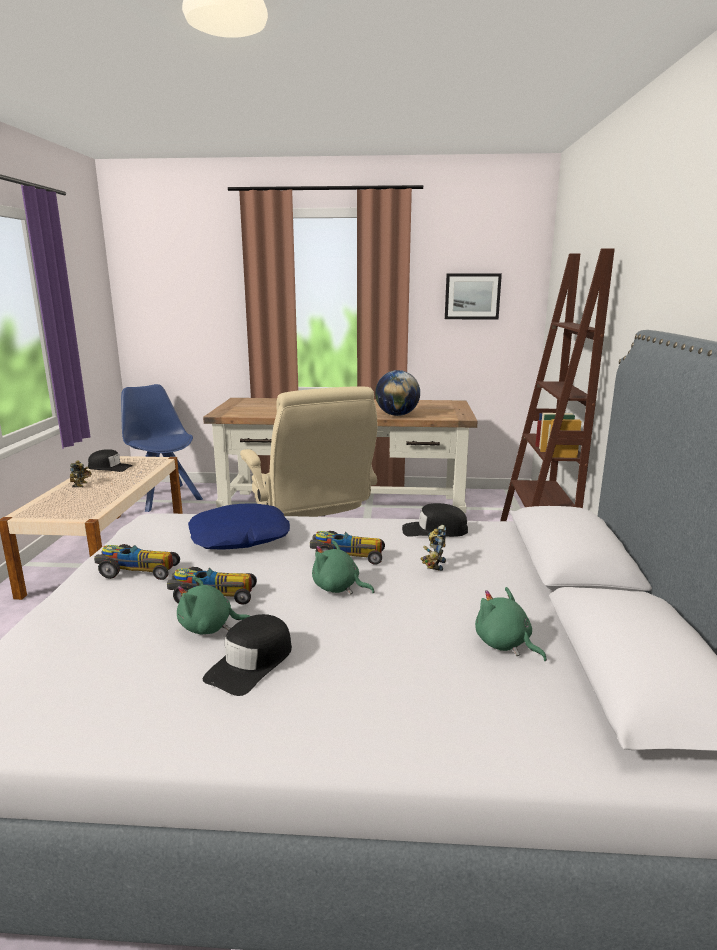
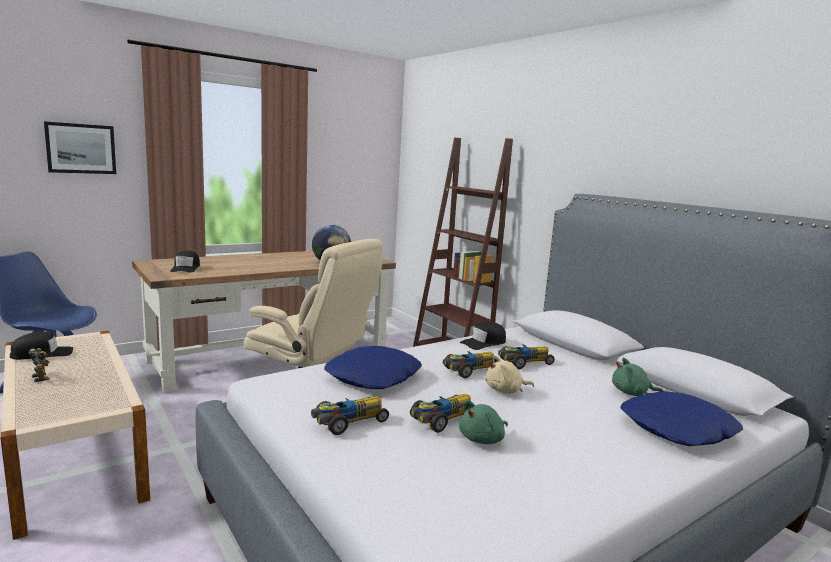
camera: 40 degrees left, 5 degrees down
black cap [203,614,292,696] -> black cap moved to [170,251,200,272]
green plush toy [312,540,375,595] -> beige plush toy [485,355,534,394]
toy robot [421,525,446,571] -> toy car [498,344,555,369]
picture [445,274,502,320] -> picture moved to [44,121,116,174]
none -> blue pillow [621,391,743,446]

